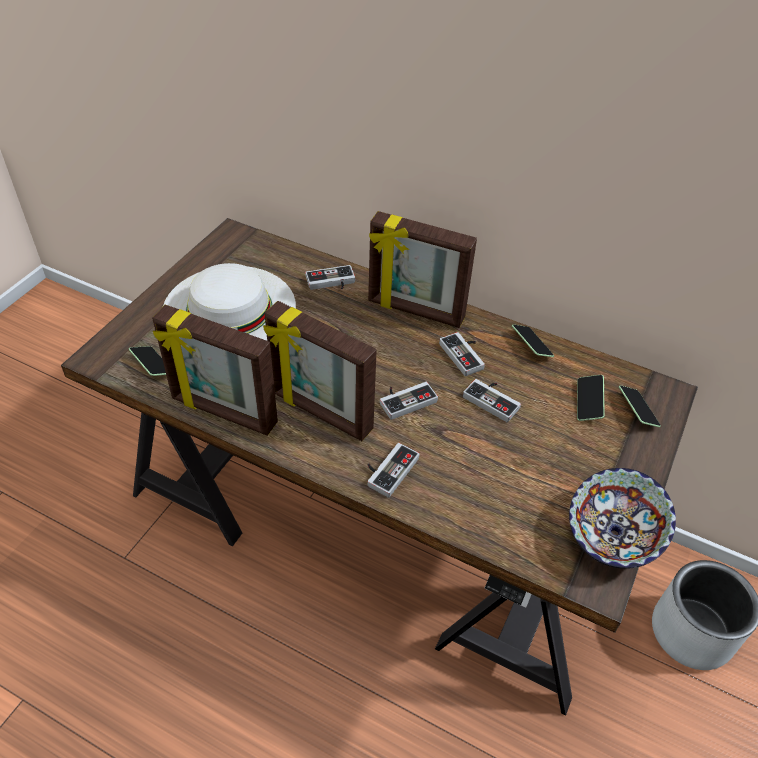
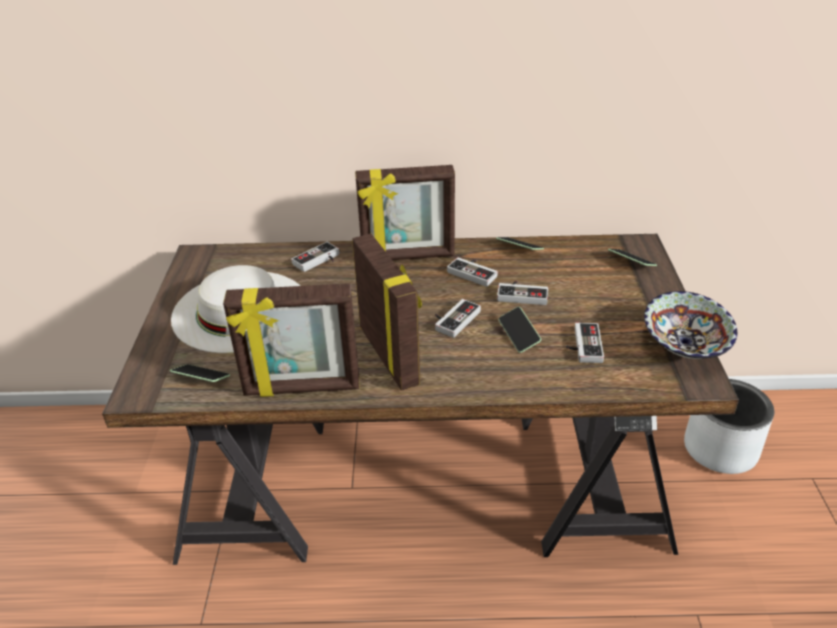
camera: 25 degrees left, 10 degrees down
picture frame [263,301,377,441] -> picture frame turned 120 degrees counterclockwise [352,234,422,391]
game controller [367,443,419,498] -> game controller moved to [566,322,604,363]
phone [577,375,605,421] -> phone moved to [498,307,541,353]

